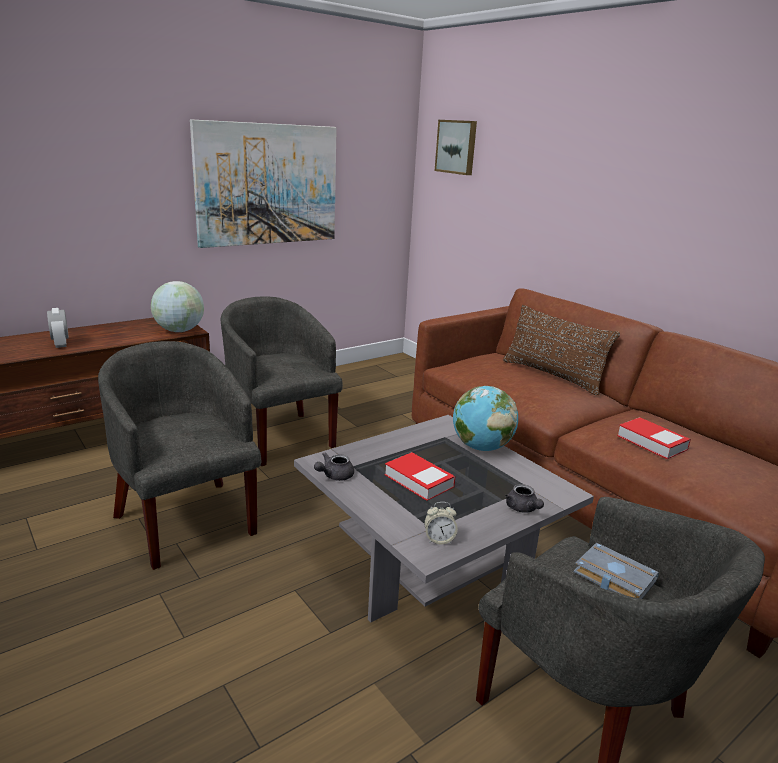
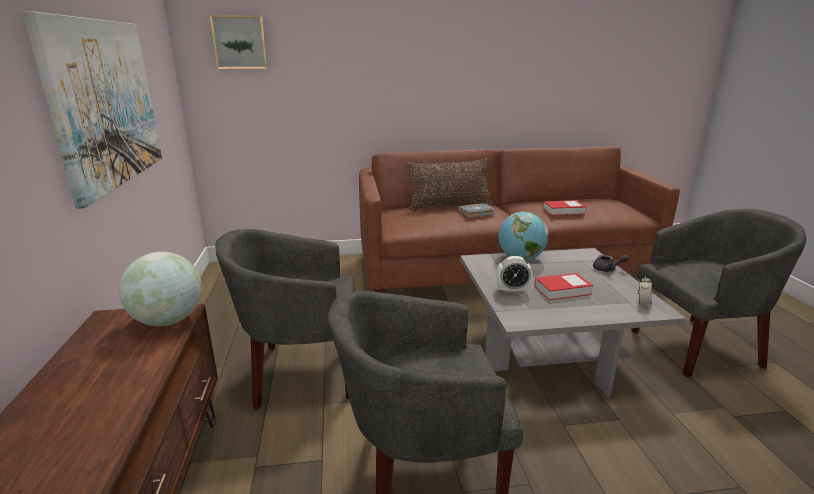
camera: 60 degrees left, 0 degrees up
alarm clock [47,308,69,348] -> alarm clock moved to [496,256,533,294]
grey teapot [314,452,354,481] -> none
grey book [574,542,659,599] -> grey book moved to [458,203,495,218]

